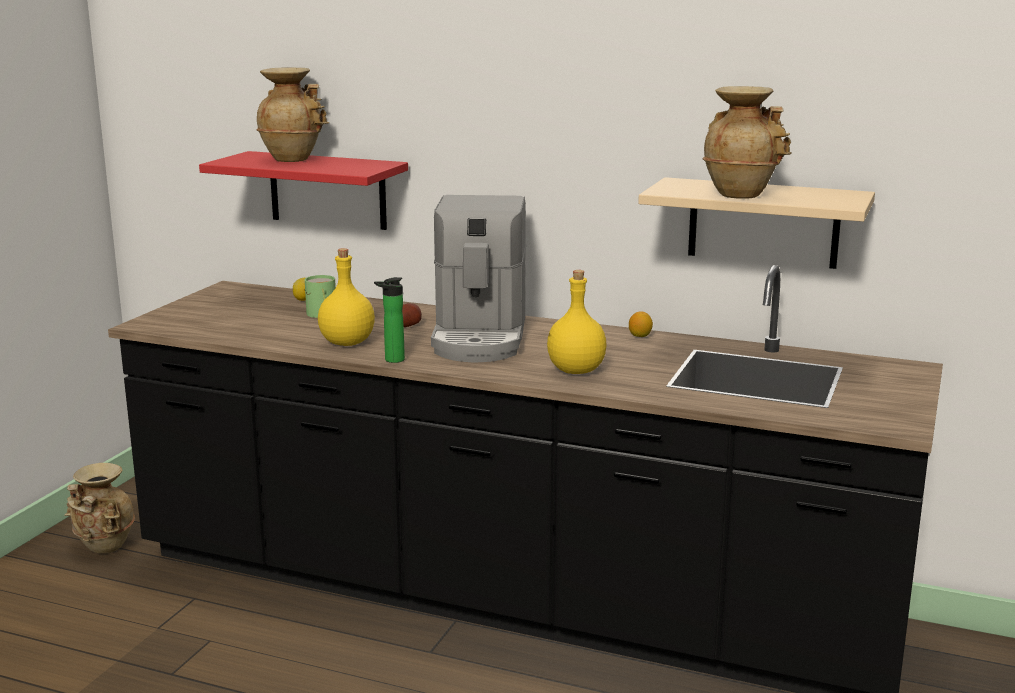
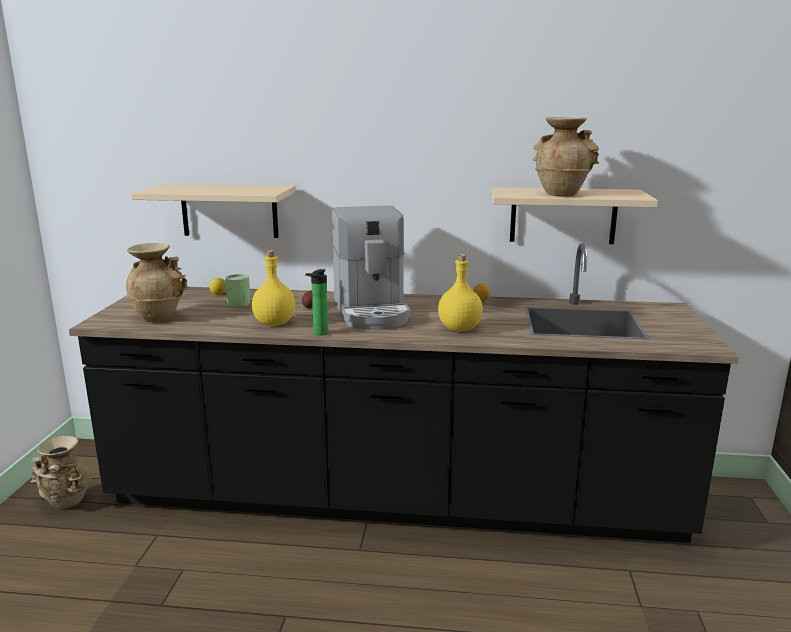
camera: 15 degrees left, 0 degrees up
red shelf [199,151,408,230] -> beige shelf [131,184,295,238]
beige vase [257,68,330,162] -> beige vase moved to [126,243,189,322]

